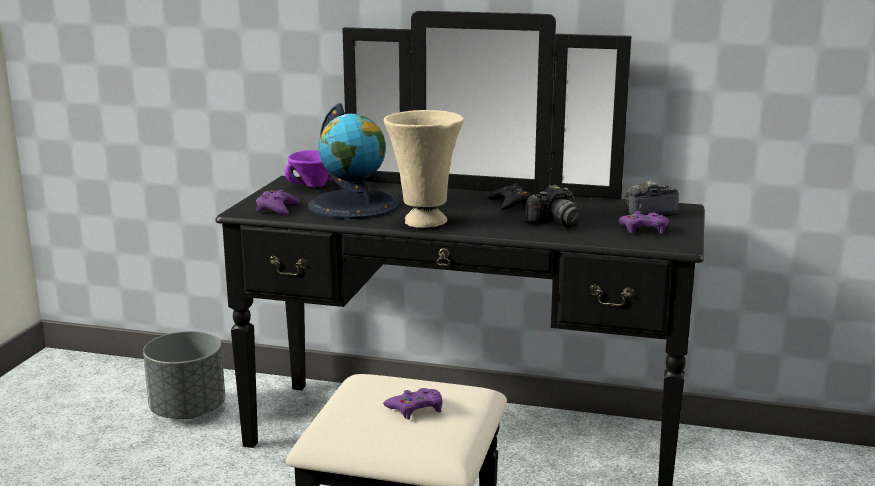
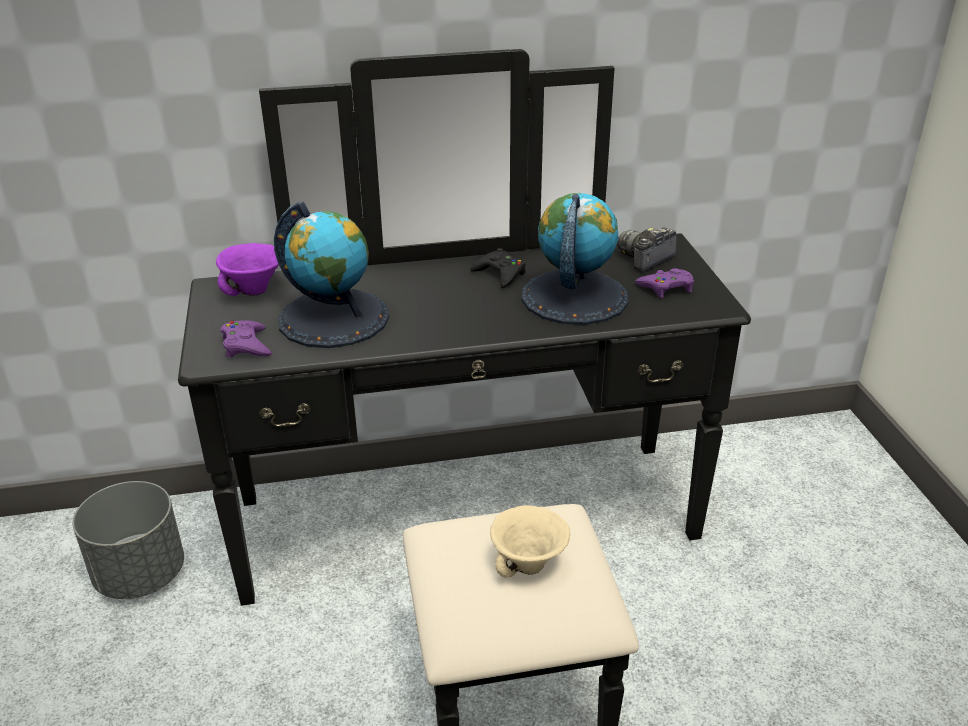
camera: 25 degrees left, 15 degrees up
purple game controller [383,388,442,420] -> beige bowl [490,505,570,578]
beige vase [384,110,464,228] -> none
camera [525,185,582,227] -> globe [522,193,629,325]

